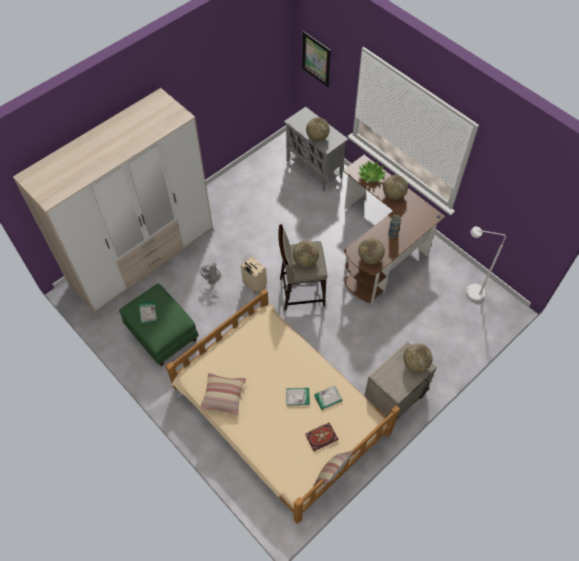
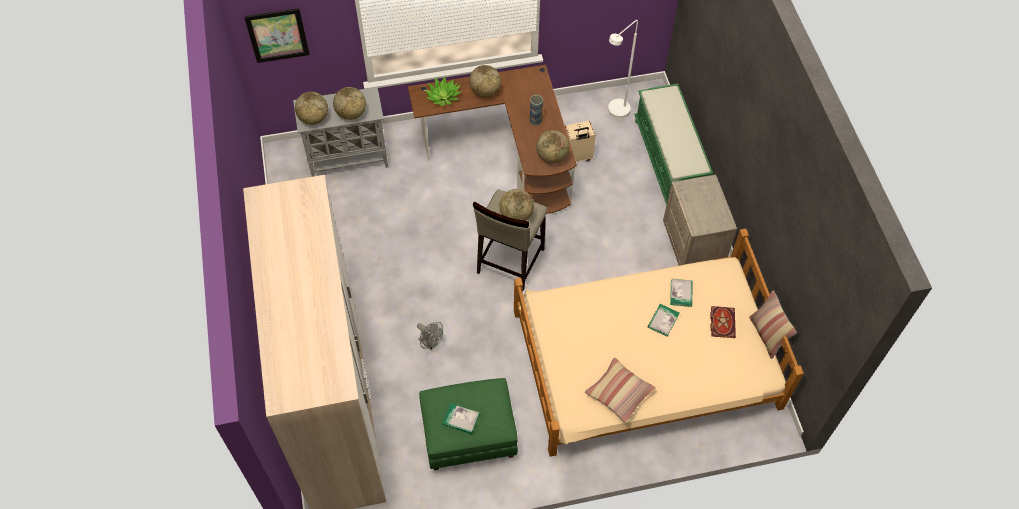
camera: 60 degrees left, 0 degrees up
beige suitcase [241,256,267,293] -> beige suitcase moved to [565,121,596,162]
globe [403,343,433,372] -> globe moved to [295,92,328,125]
none -> green bench [634,84,713,205]

